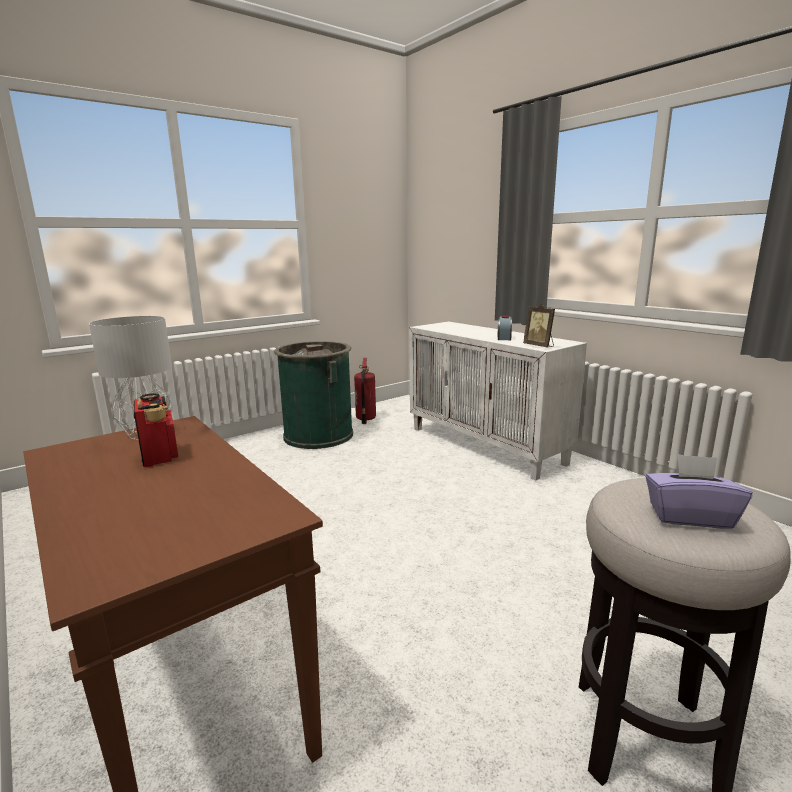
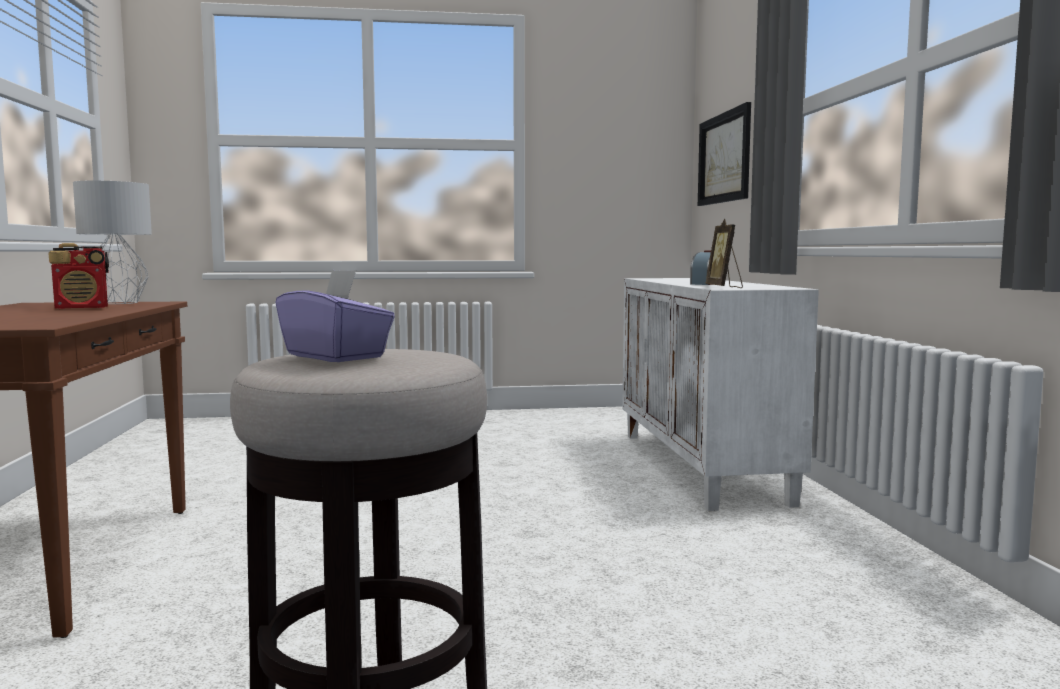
camera: 30 degrees right, 10 degrees down
radio [133,393,178,467] -> radio turned 60 degrees clockwise [49,243,109,309]
green trash can [274,341,353,449] -> none
fire extinguisher [354,358,376,424] -> none
none -> picture [698,102,751,206]

